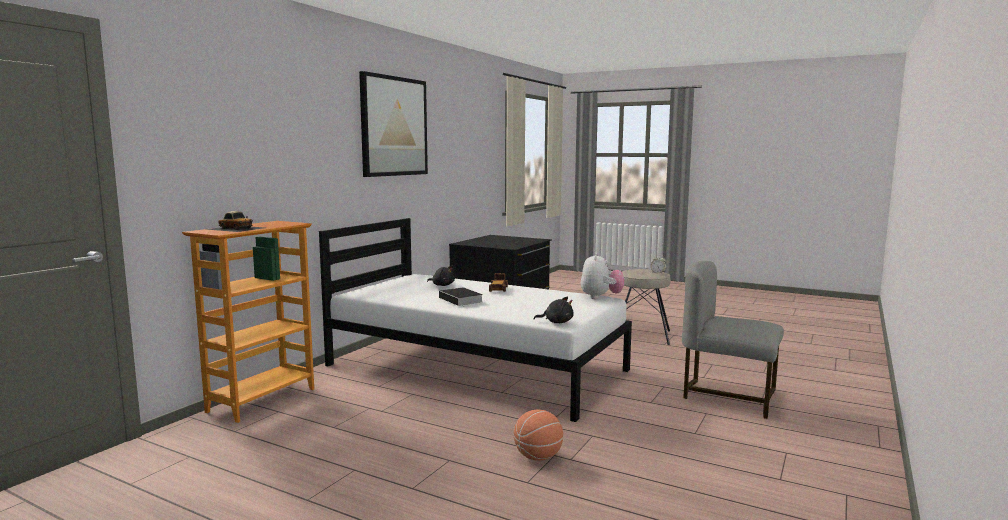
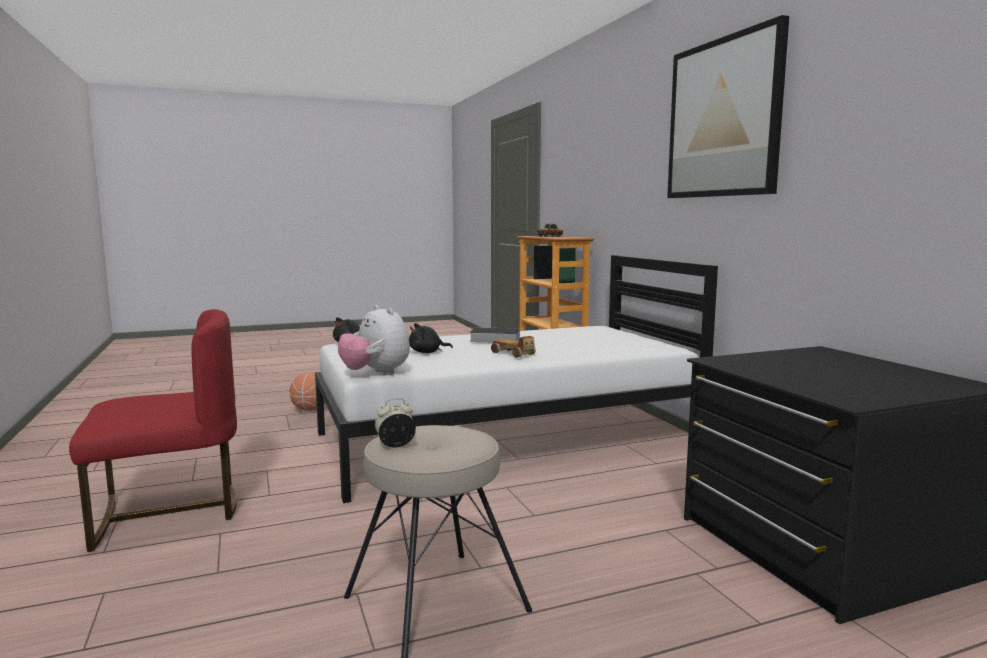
camera: 130 degrees right, 0 degrees up
black plush toy [427,266,455,286] -> black plush toy moved to [409,323,453,353]
grey chair [682,261,784,419] -> red chair [69,309,237,552]

